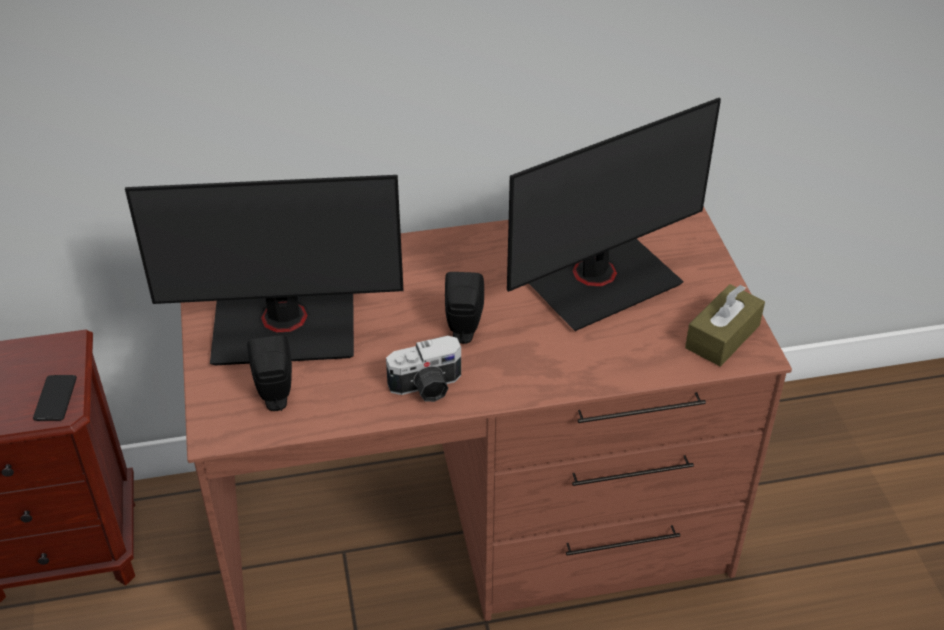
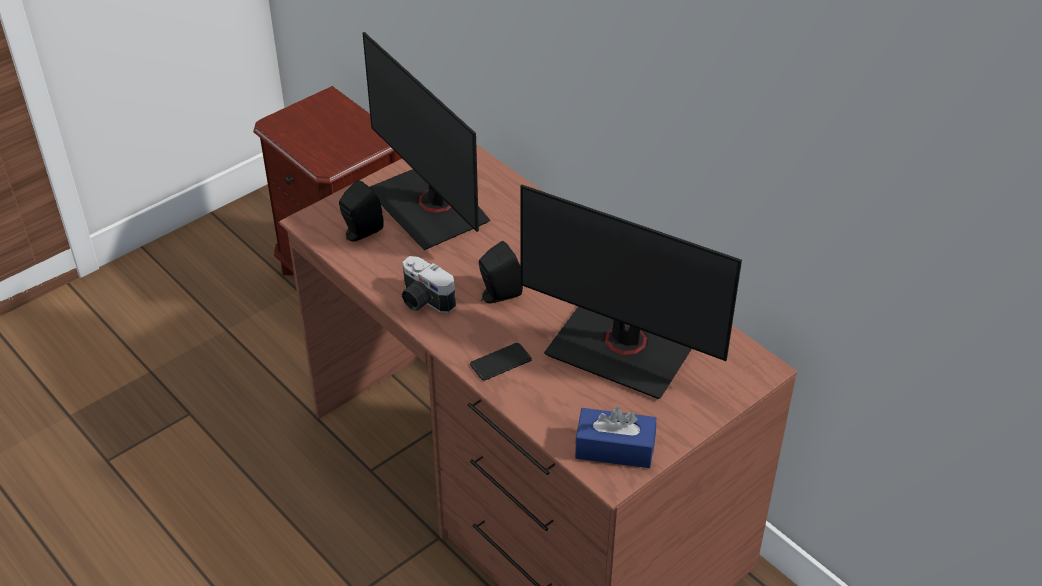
camera: 60 degrees right, 0 degrees up
phone [33,375,77,421] -> phone moved to [470,343,532,381]
brown tissue box [685,284,765,366] -> blue tissue box [575,407,656,468]

